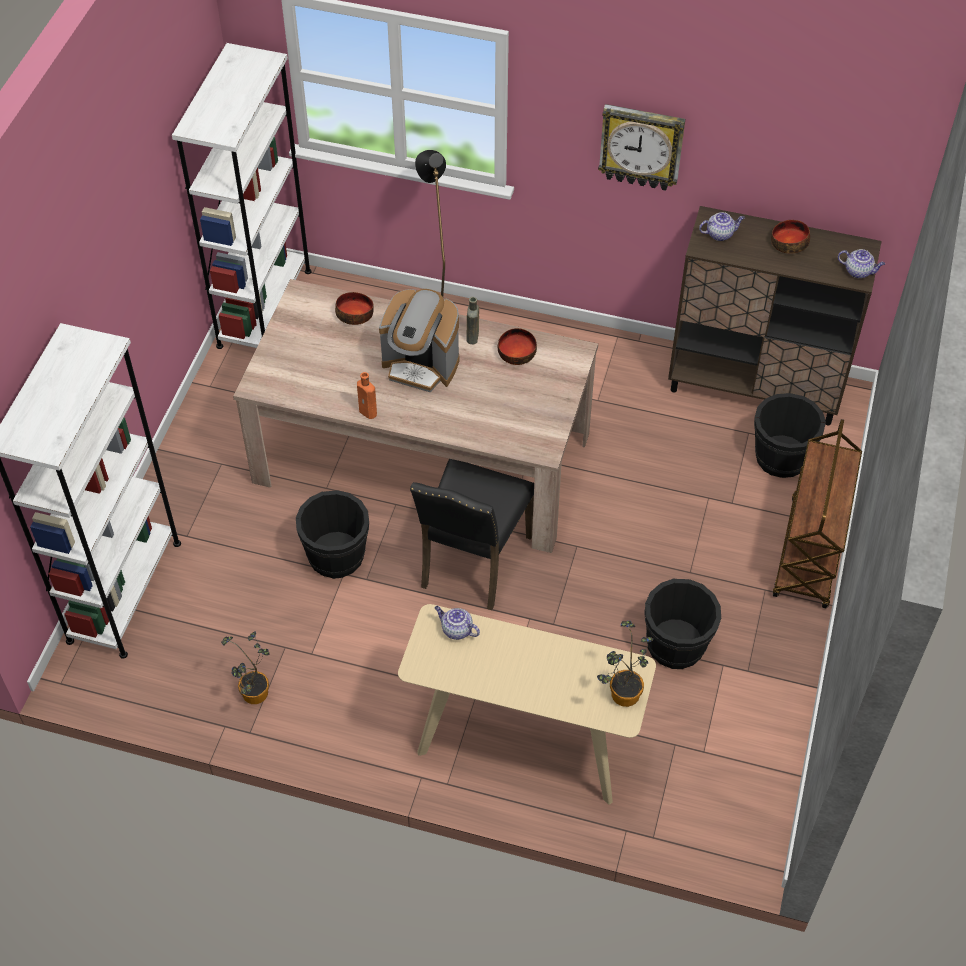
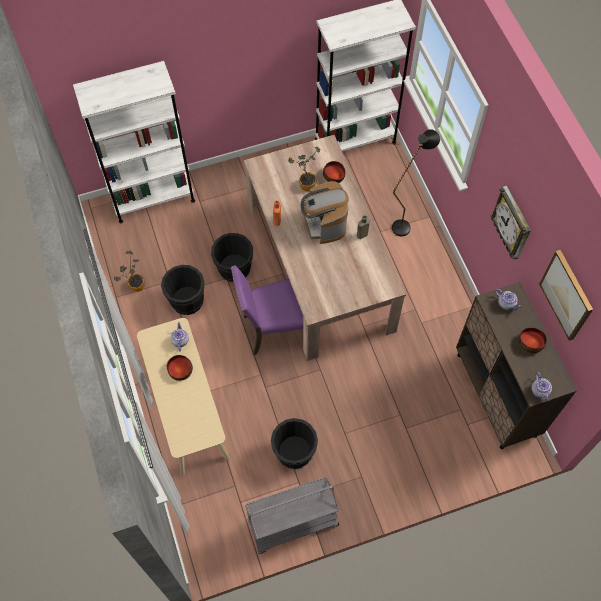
camera: 55 degrees right, 10 degrees up
black chair [410,459,534,610] -> purple chair [231,266,303,355]
bowl [498,328,537,365] -> bowl moved to [167,355,193,381]
potted plant [597,621,654,707] -> potted plant moved to [288,147,321,191]
black bucket [754,393,826,478] -> black bucket moved to [161,265,205,315]
brown cart [773,419,862,608] -> none
none -> grey cart [245,477,339,554]
none -> picture [539,250,593,341]

